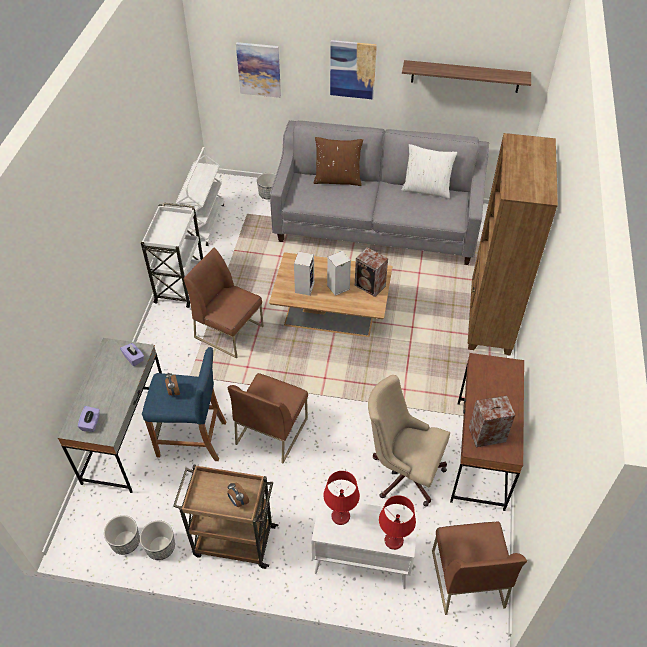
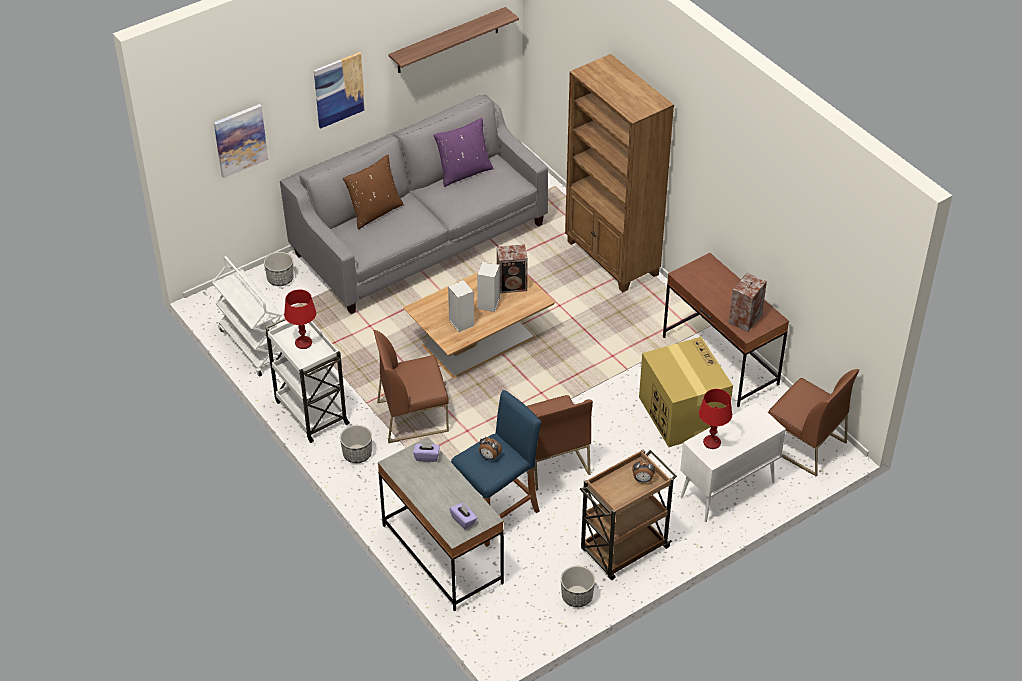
camera: 45 degrees left, 5 degrees down
planter [104,515,140,555] -> planter moved to [340,425,372,463]
beige office chair [368,375,450,507] -> cardboard box [639,337,733,447]
red table lamp [379,495,416,550] -> red table lamp moved to [284,289,316,349]
white pillow [402,144,457,199] -> purple pillow [433,118,493,187]

